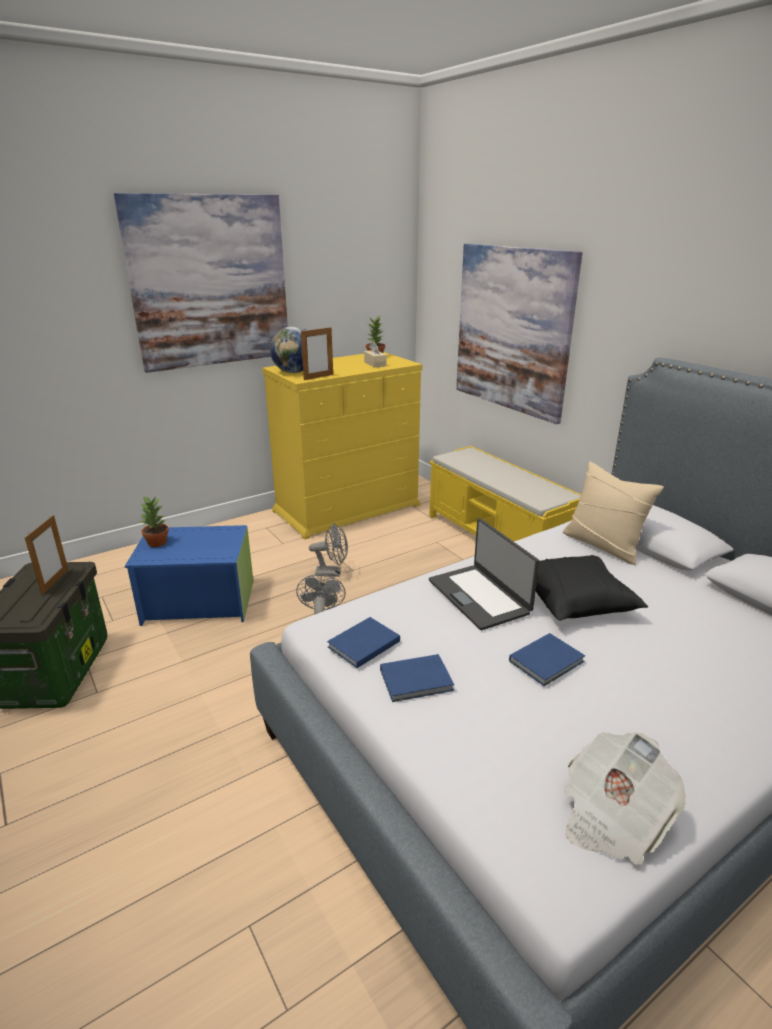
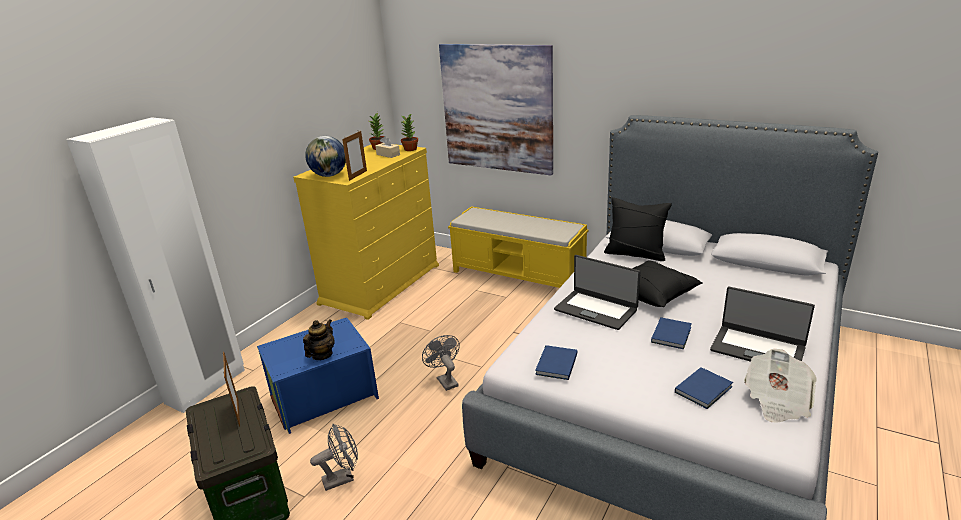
camera: 25 degrees left, 0 degrees up
picture [114,193,288,373] -> none
potted plant [140,496,169,547] -> potted plant moved to [400,114,418,151]
grey fan [309,523,348,577] -> grey fan moved to [310,424,358,491]
blue book [380,654,454,702] -> blue book moved to [675,367,733,409]
beige pillow [563,462,664,565] -> black pillow [604,197,672,261]
none -> white wardrobe [66,117,245,413]
none -> teapot [303,319,334,360]
none -> laptop [710,287,815,362]

